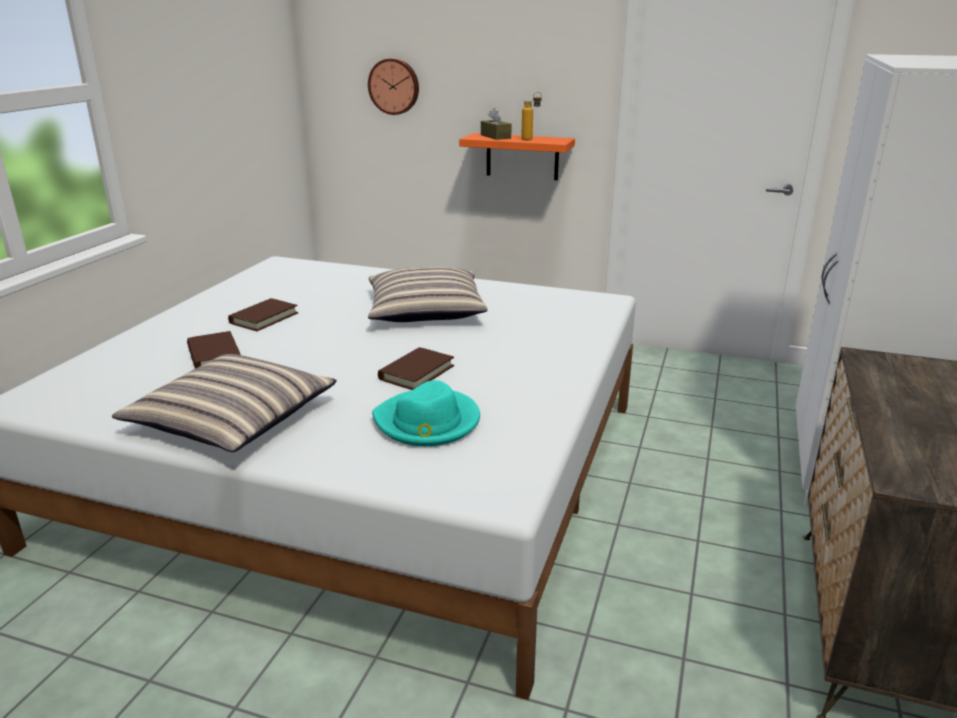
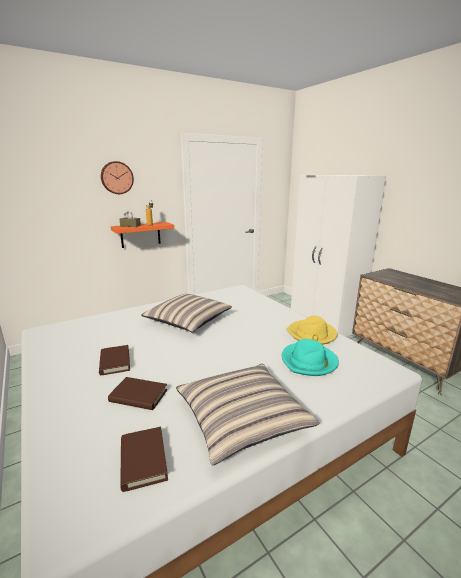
camera: 50 degrees left, 5 degrees down
wall clock [368,58,419,115] -> wall clock moved to [101,161,134,194]
brown book [378,347,454,390] -> brown book moved to [120,427,168,492]
none -> yellow hat [286,315,338,345]

